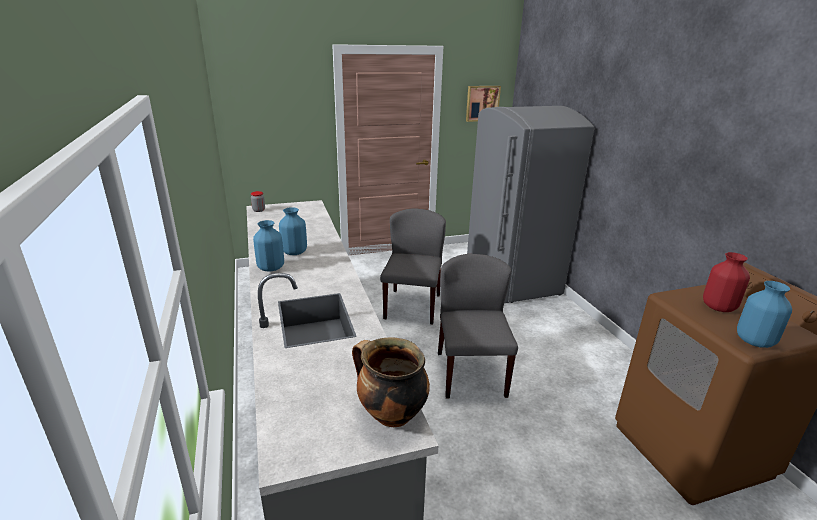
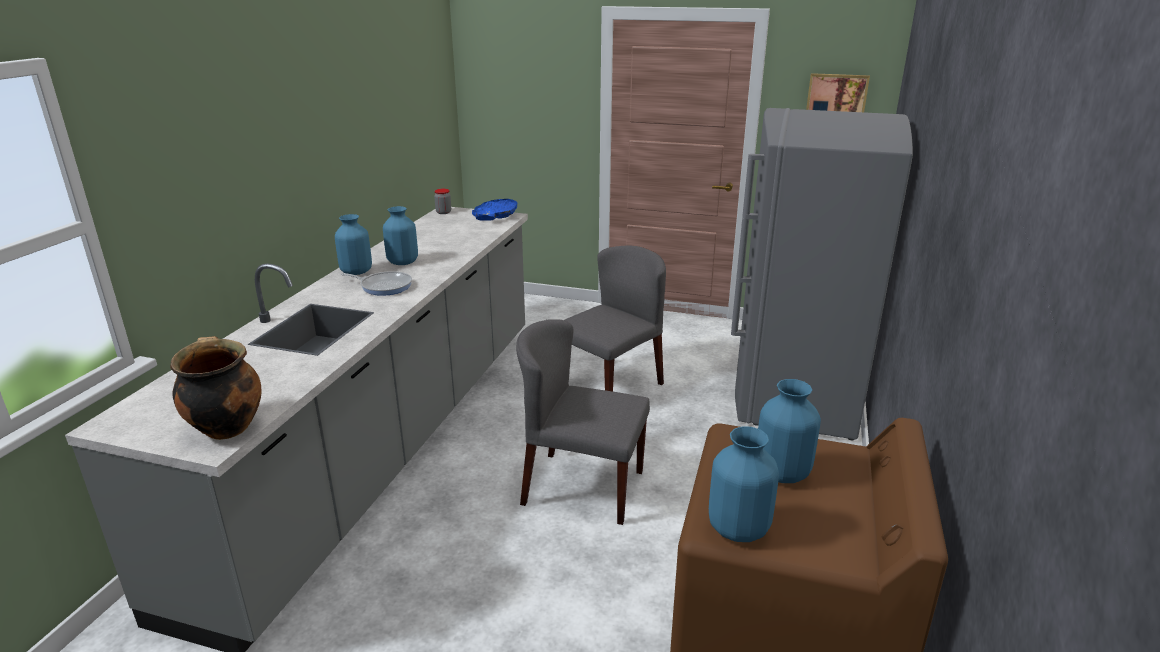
camera: 35 degrees right, 0 degrees up
grey chair [438,254,518,399] -> grey chair turned 105 degrees counterclockwise [516,319,650,525]
red vase [703,252,750,312] -> blue vase [758,379,821,483]
none -> frying pan [341,271,412,296]
none -> blue bowl [472,199,517,221]

